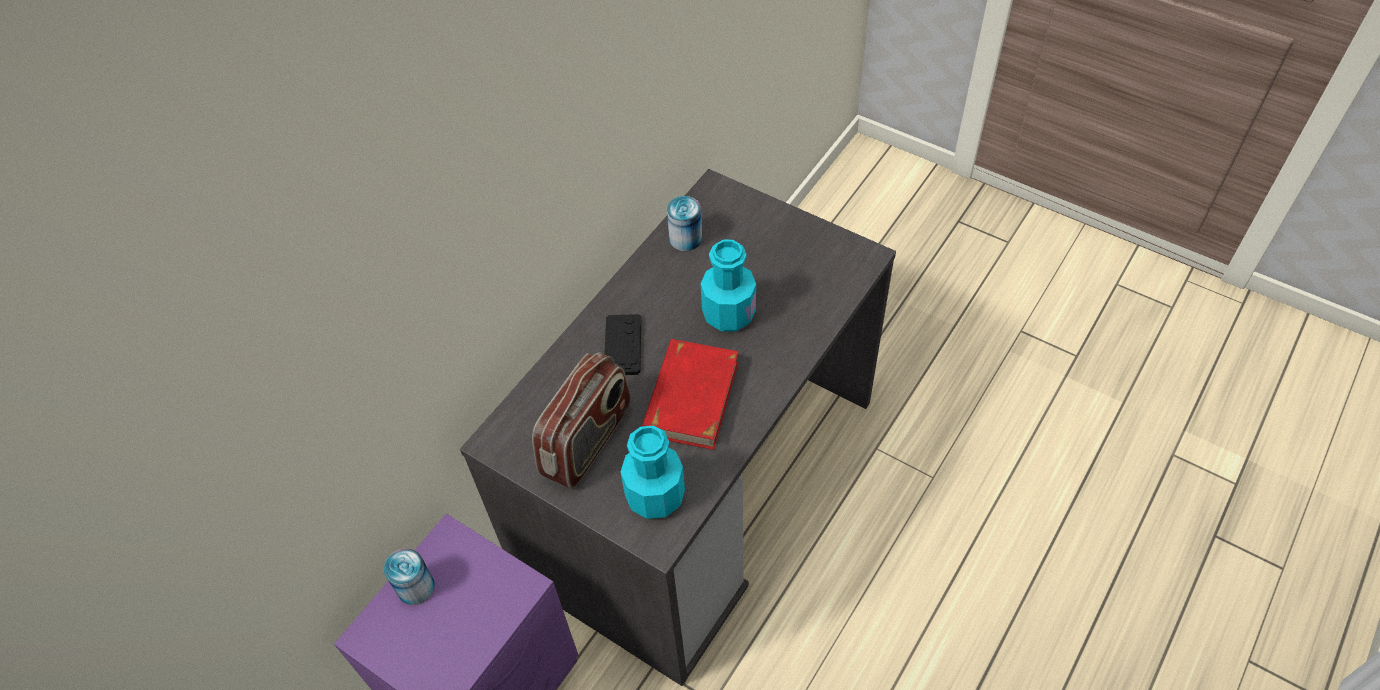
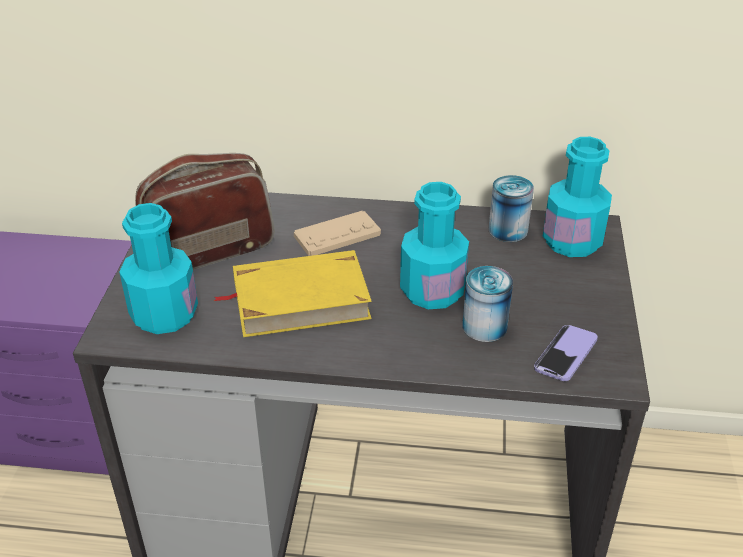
camera: 60 degrees right, 15 degrees down
can [384,548,435,605] -> can moved to [462,266,513,342]
radio [532,352,631,489] -> radio turned 150 degrees clockwise [135,153,274,270]
black game controller [605,314,641,375] -> beige game controller [294,211,381,256]
red book [642,339,739,450] -> yellow book [213,250,372,337]
none -> phone [534,325,598,381]
none -> turquoise bottle [543,137,612,257]

